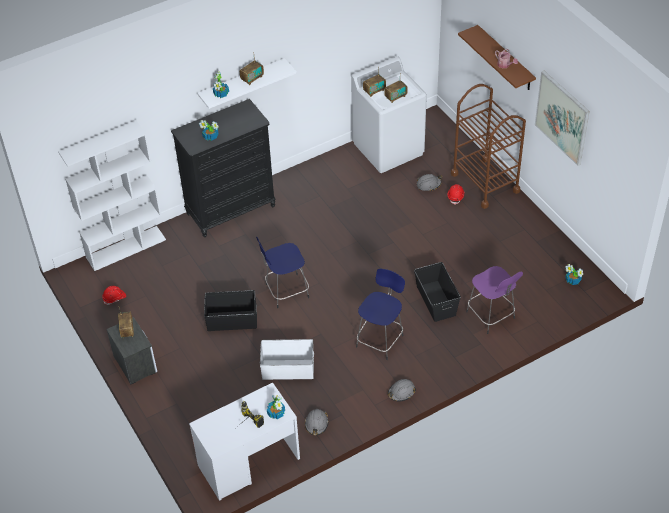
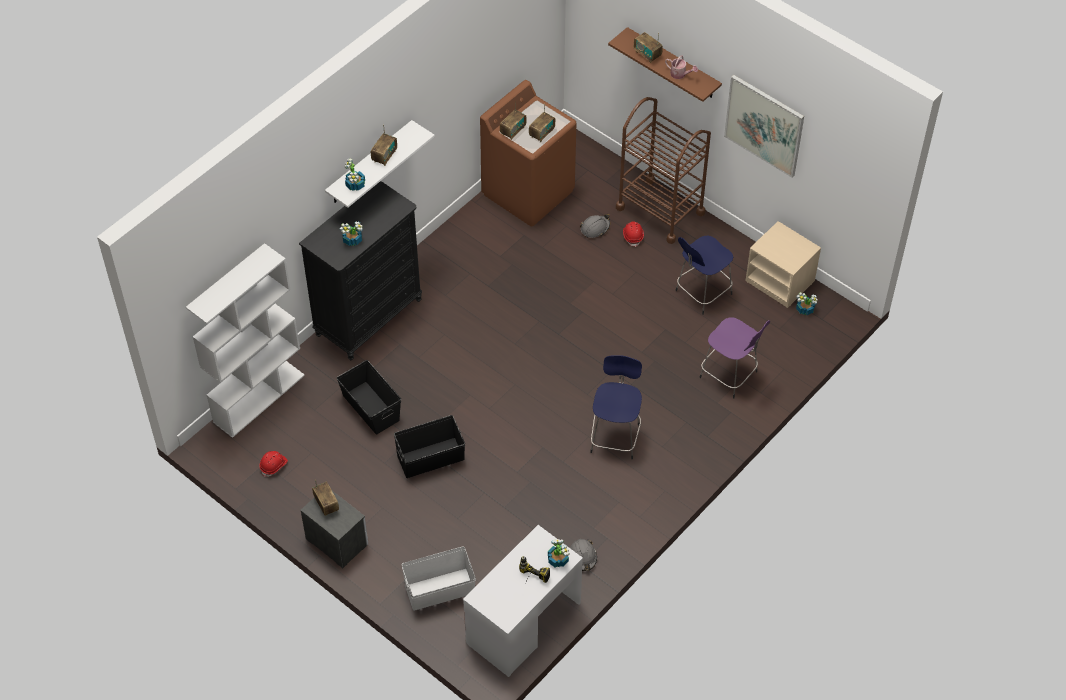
camera: 20 degrees left, 5 degrees up
blue stool [256,237,309,308] -> blue stool moved to [675,236,733,315]
white storage box [260,339,314,380] -> white storage box moved to [402,546,476,611]
white washing machine [351,56,427,173] -> brown washing machine [480,80,576,227]
grey hard hat [388,379,416,401] -> none
black storage box [414,262,461,322] -> black storage box moved to [337,360,401,434]
none -> radio [634,32,663,63]
none -> beige nightstand [745,221,821,308]

